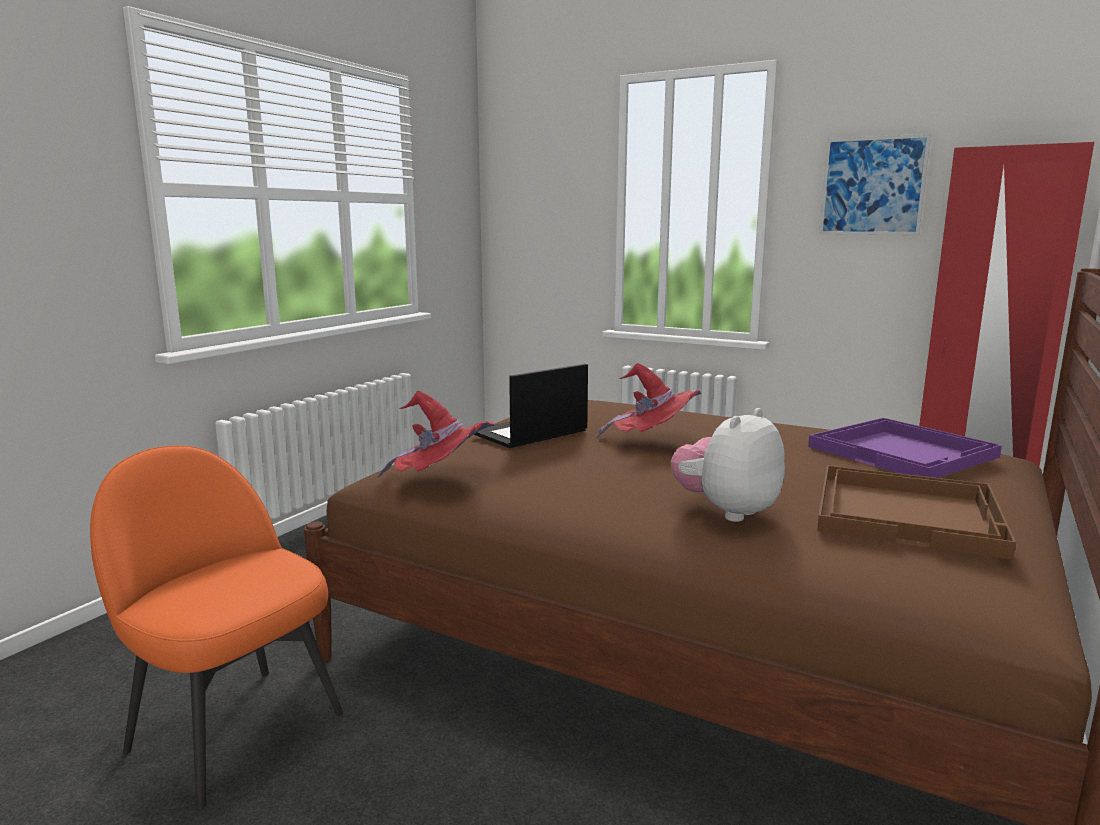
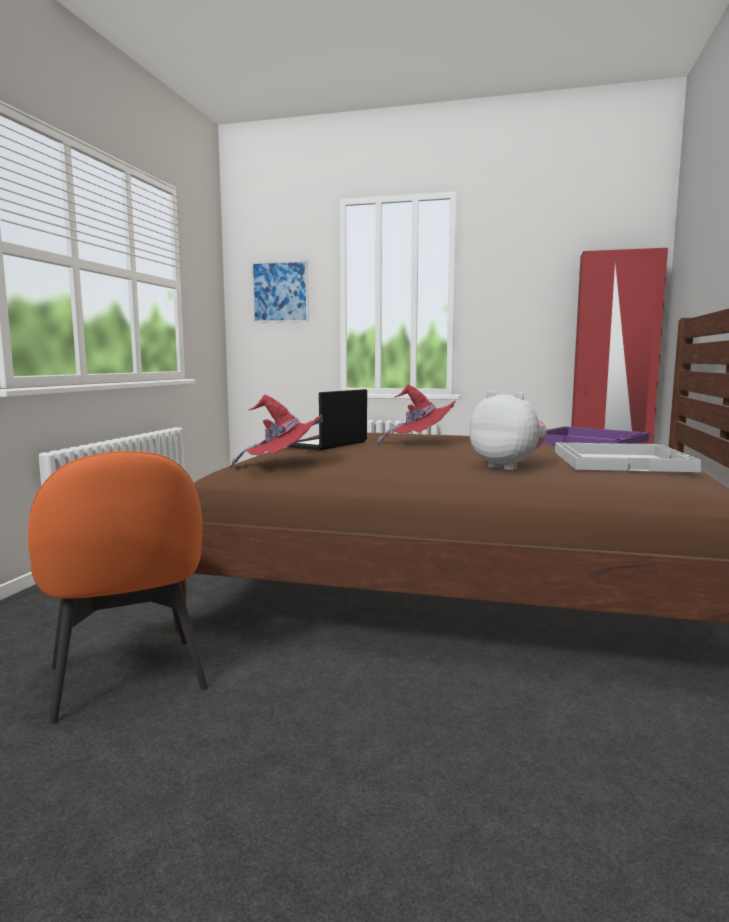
camera: 15 degrees left, 5 degrees down
orange chair [90,445,343,810] -> orange chair turned 135 degrees counterclockwise [28,451,208,724]
plush toy [671,408,785,522] -> plush toy turned 105 degrees clockwise [469,391,548,470]
brown tray [817,465,1016,559] -> white tray [555,442,702,472]
picture [819,134,931,235] -> picture moved to [251,260,309,323]

